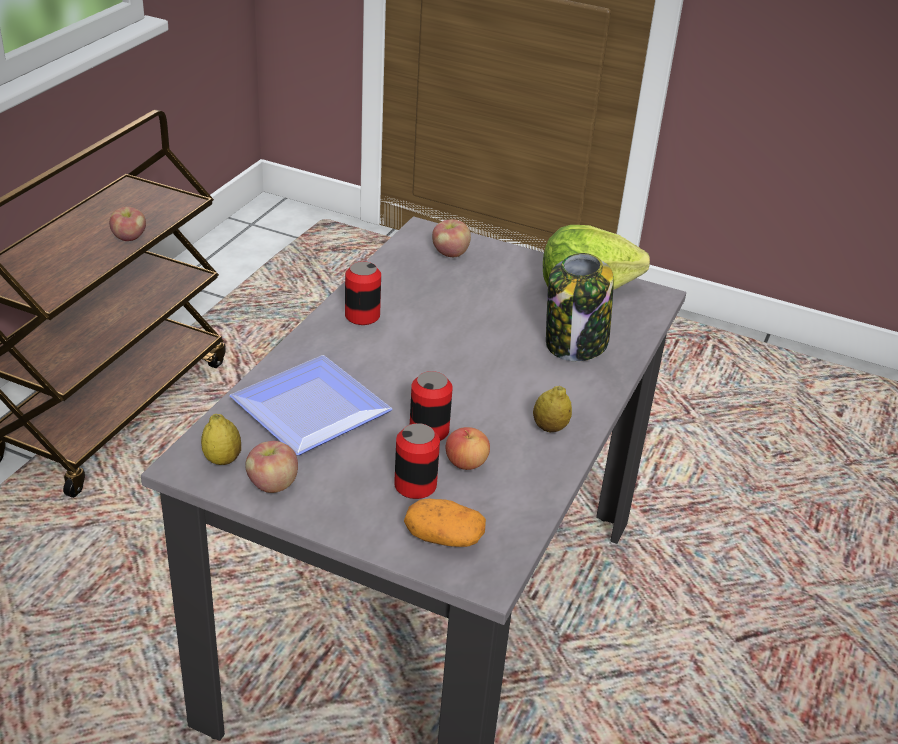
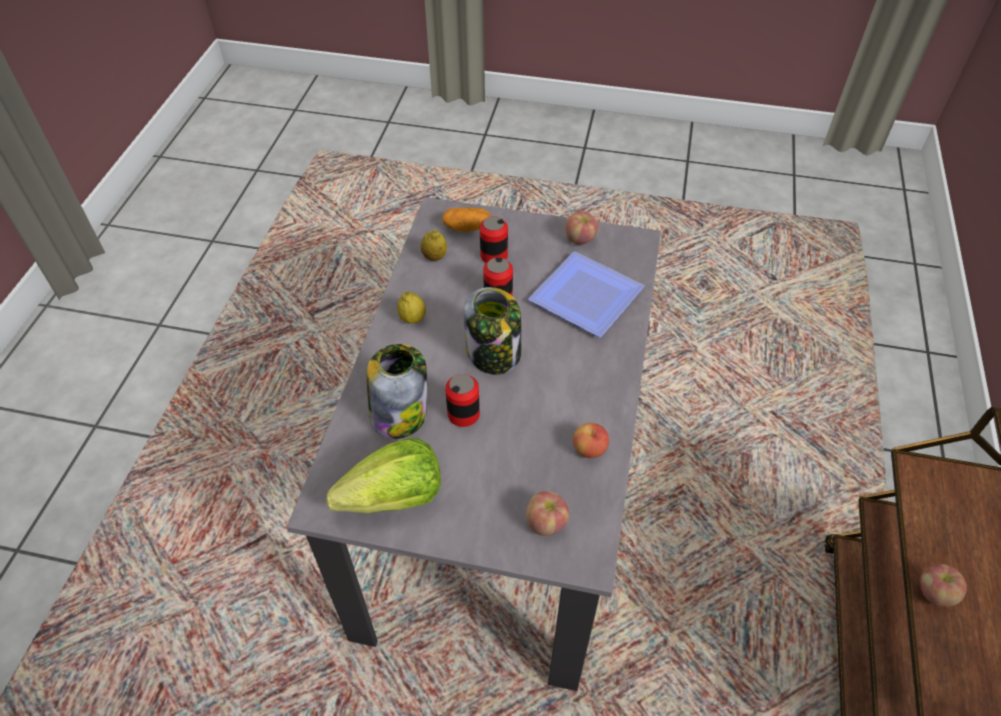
camera: 170 degrees right, 15 degrees up
lemon [201,414,241,465] -> lemon moved to [421,230,447,261]
can [345,261,381,325] -> can moved to [445,374,480,427]
apple [446,427,490,470] -> apple moved to [573,423,609,458]
none -> jar [464,287,521,375]

